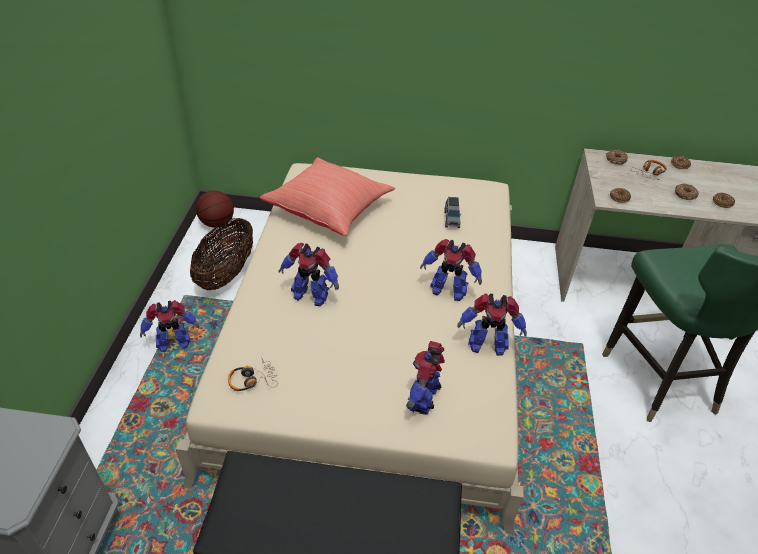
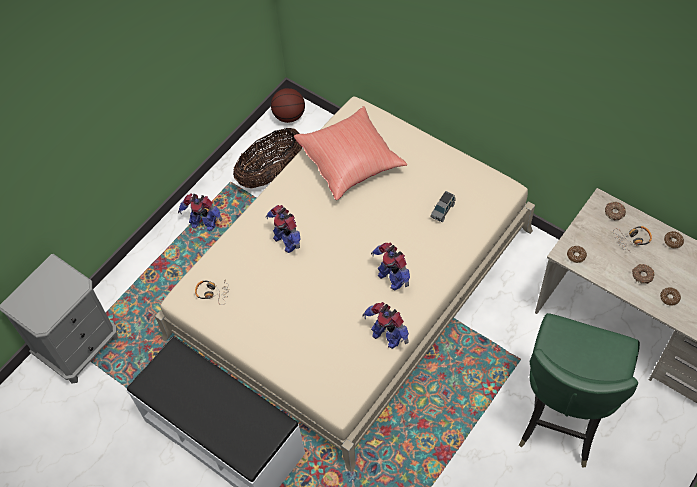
camera: 35 degrees right, 15 degrees up
toy robot [406,341,445,415] -> none

